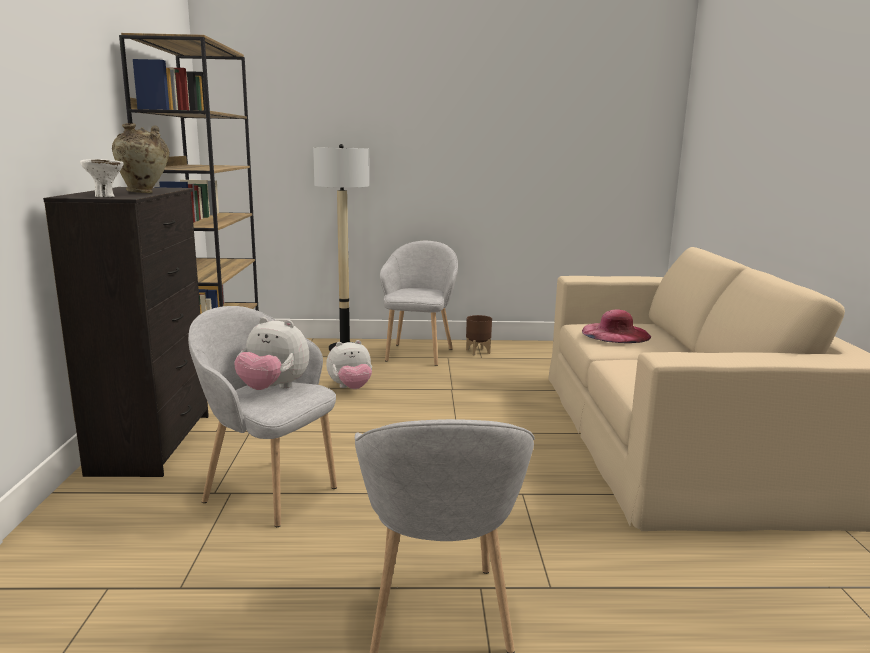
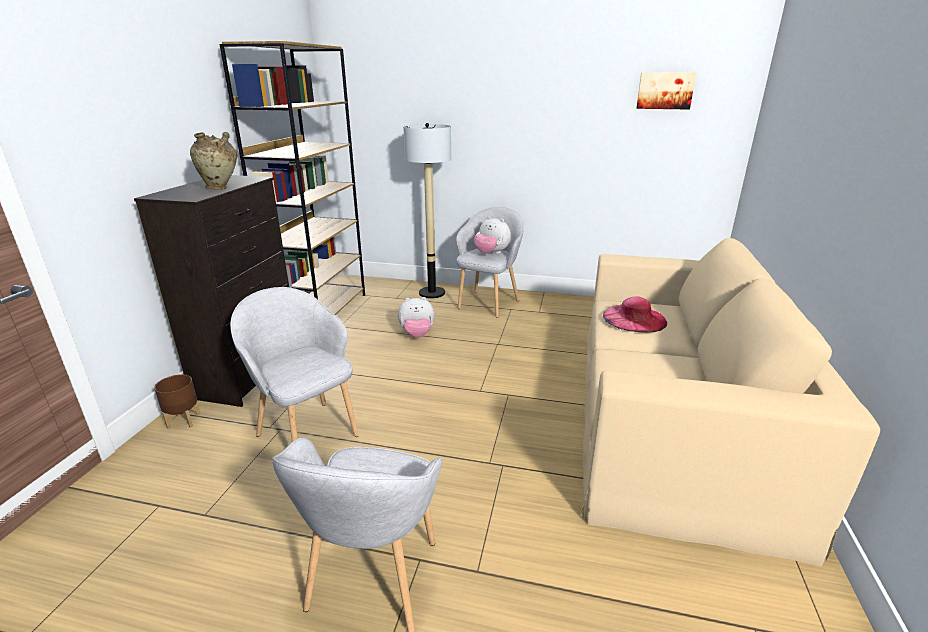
camera: 15 degrees right, 10 degrees up
white bowl [80,159,124,197] -> none
plush toy [234,317,309,390] -> plush toy moved to [474,216,511,254]
brown planter [466,315,492,355] -> brown planter moved to [154,375,201,429]
none -> picture [636,72,696,109]

